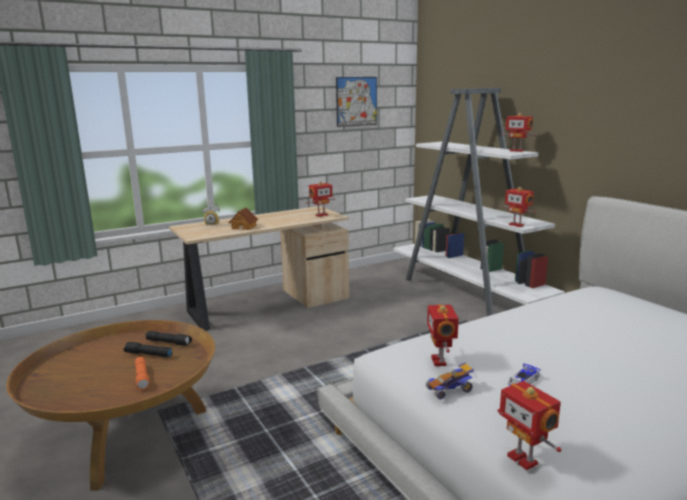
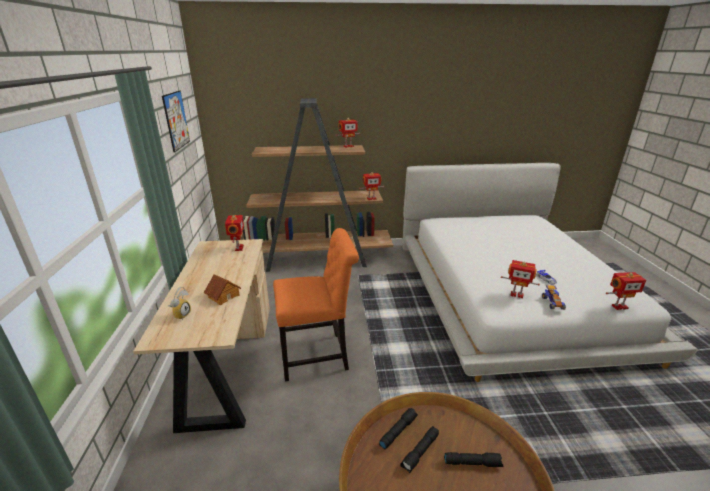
camera: 65 degrees left, 10 degrees up
orange flashlight [135,357,150,390] -> black flashlight [444,452,503,467]
white bookcase [393,88,565,316] -> brown bookcase [243,98,393,272]
none -> orange chair [273,228,359,382]

